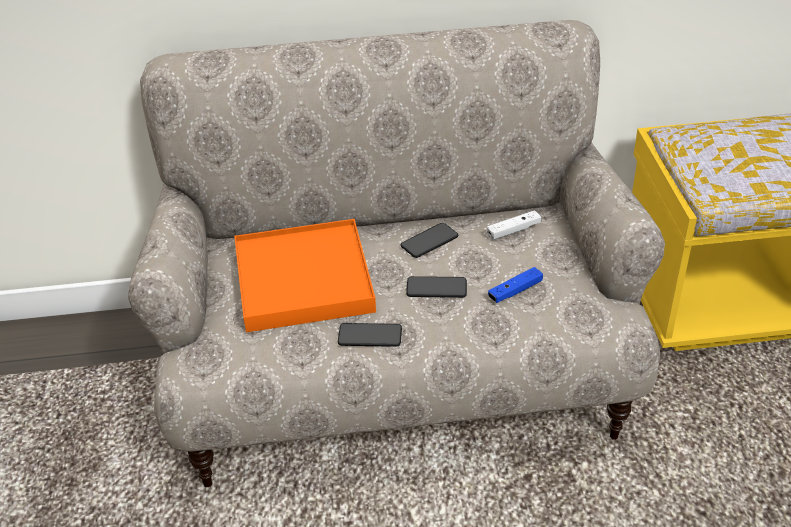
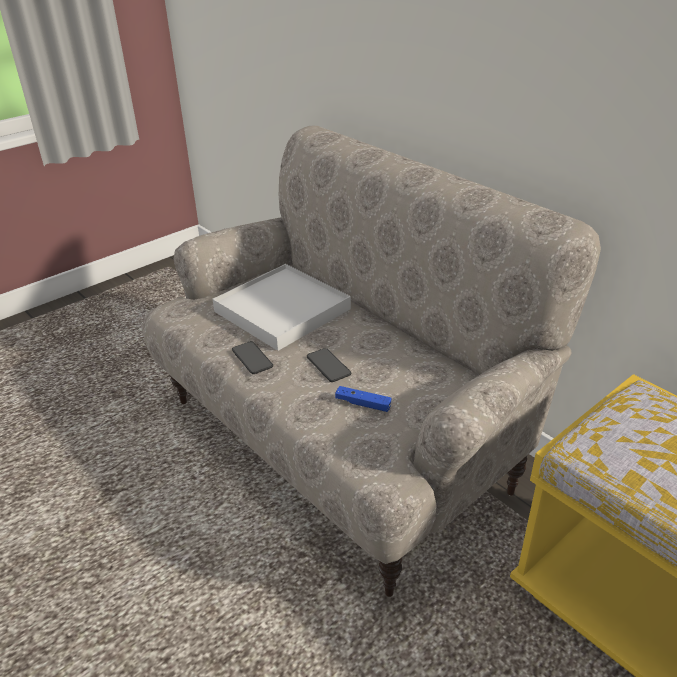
camera: 55 degrees right, 5 degrees down
orange tray [234,219,376,332] -> white tray [213,264,351,351]
phone [401,223,458,258] -> none
white game controller [487,210,541,240] -> none

